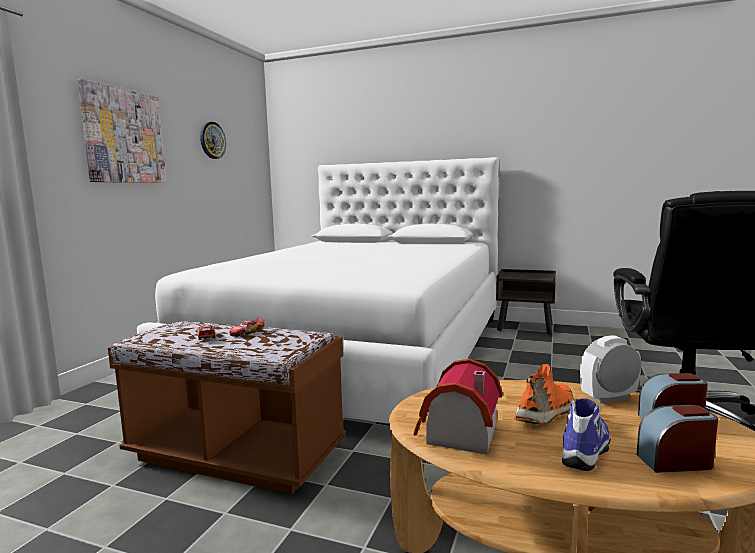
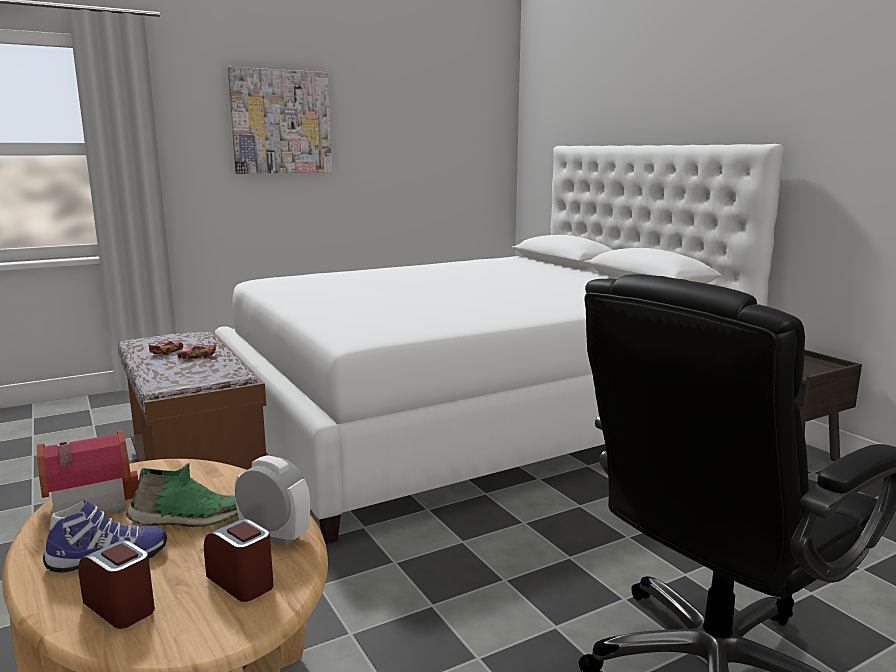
camera: 40 degrees right, 5 degrees up
wall clock [200,122,226,159] -> none
orange shoe [515,364,574,424] -> green shoe [126,463,238,527]

